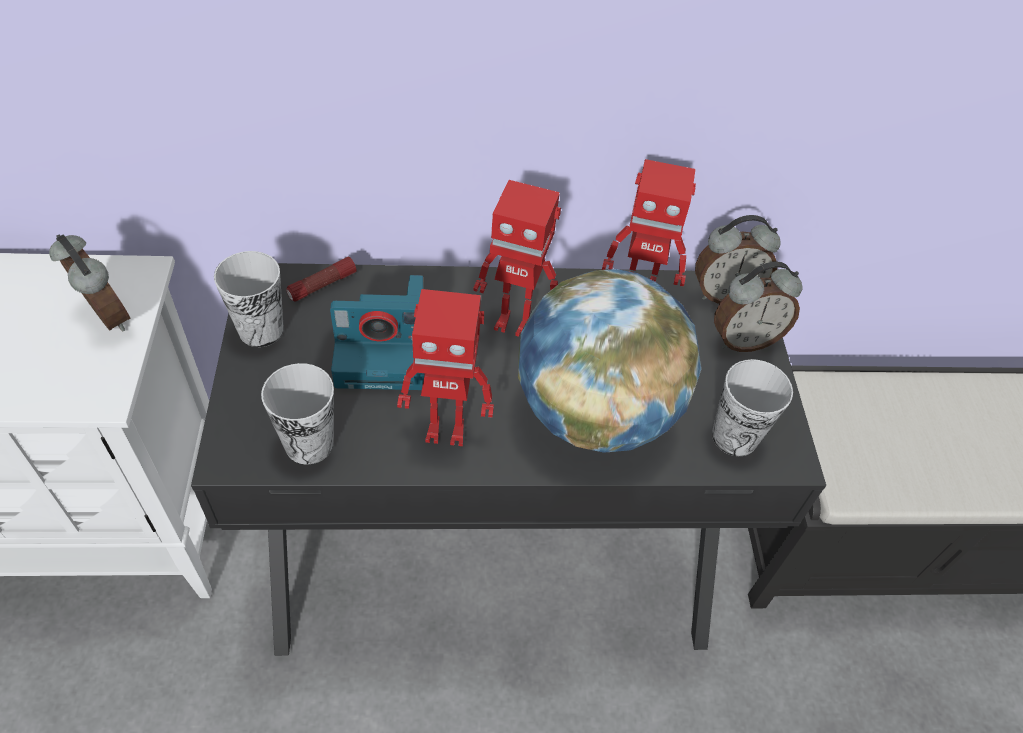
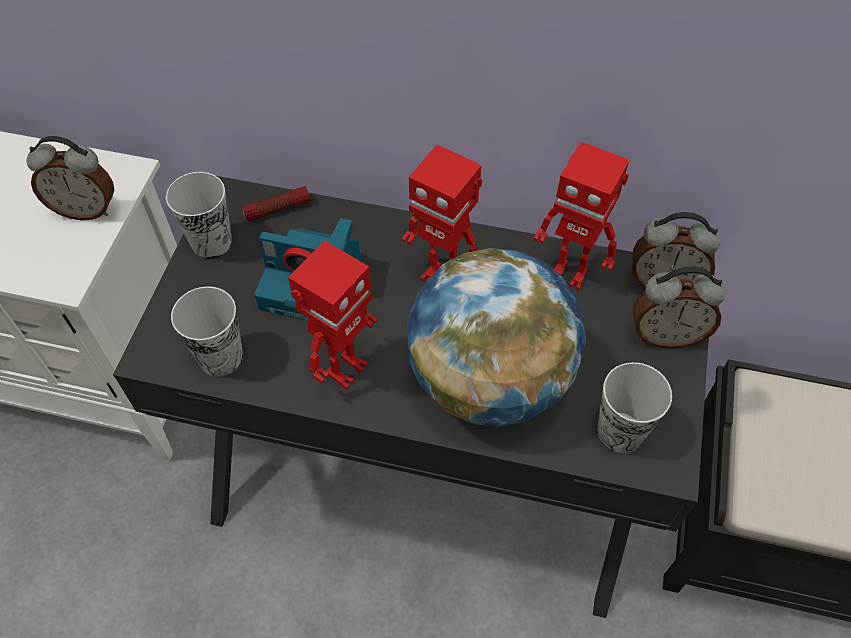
camera: 20 degrees right, 5 degrees up
alarm clock [49,235,131,332] -> alarm clock turned 120 degrees clockwise [27,136,114,221]
toy robot [397,289,494,446] -> toy robot turned 75 degrees counterclockwise [288,240,377,390]

